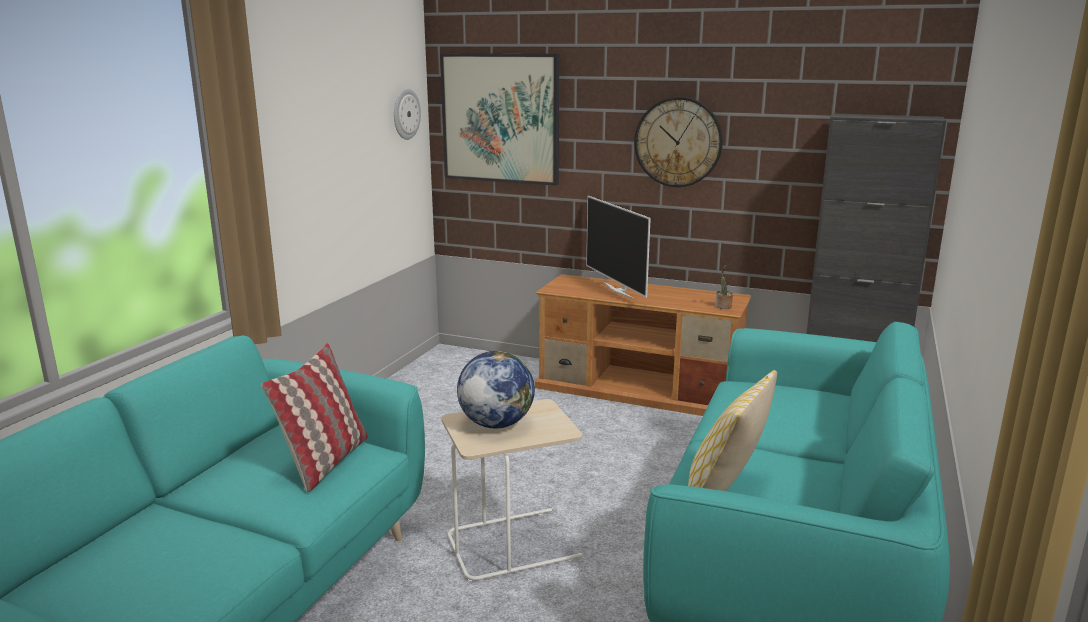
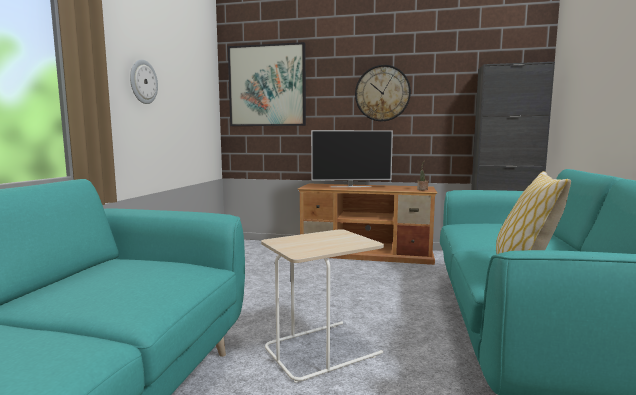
camera: 10 degrees left, 10 degrees down
pillow [261,343,368,492] -> none
wall clock [394,88,421,140] -> wall clock moved to [130,60,158,104]
globe [457,351,535,429] -> none
television [586,196,651,299] -> television turned 60 degrees counterclockwise [311,130,393,187]

